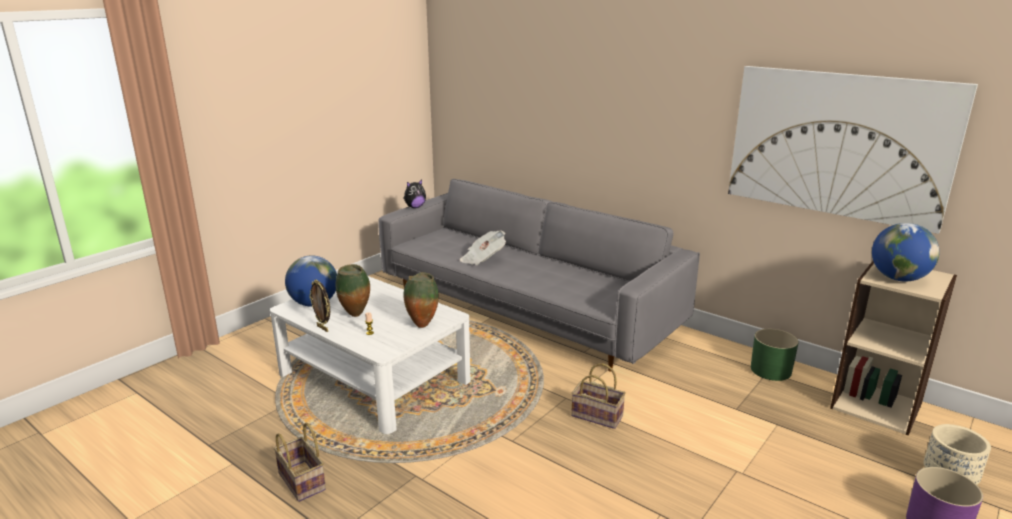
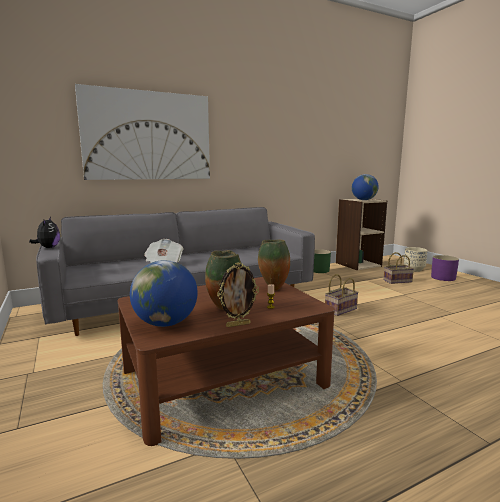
camera: 65 degrees left, 10 degrees down
white coffee table [270,276,470,434] -> brown coffee table [117,277,335,446]
basket [274,423,326,502] -> basket moved to [383,252,414,284]
picture [728,66,978,234] -> picture moved to [75,84,210,180]

